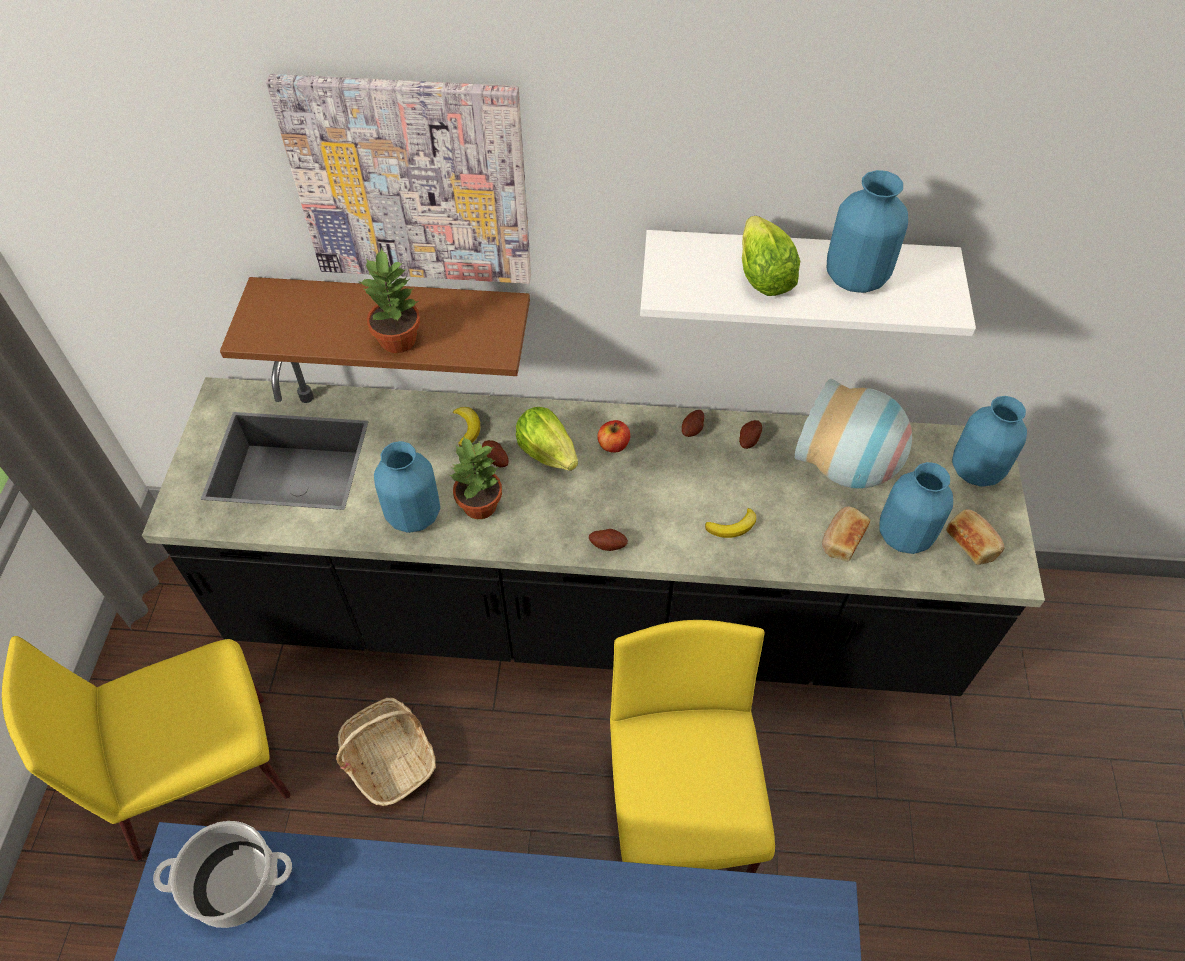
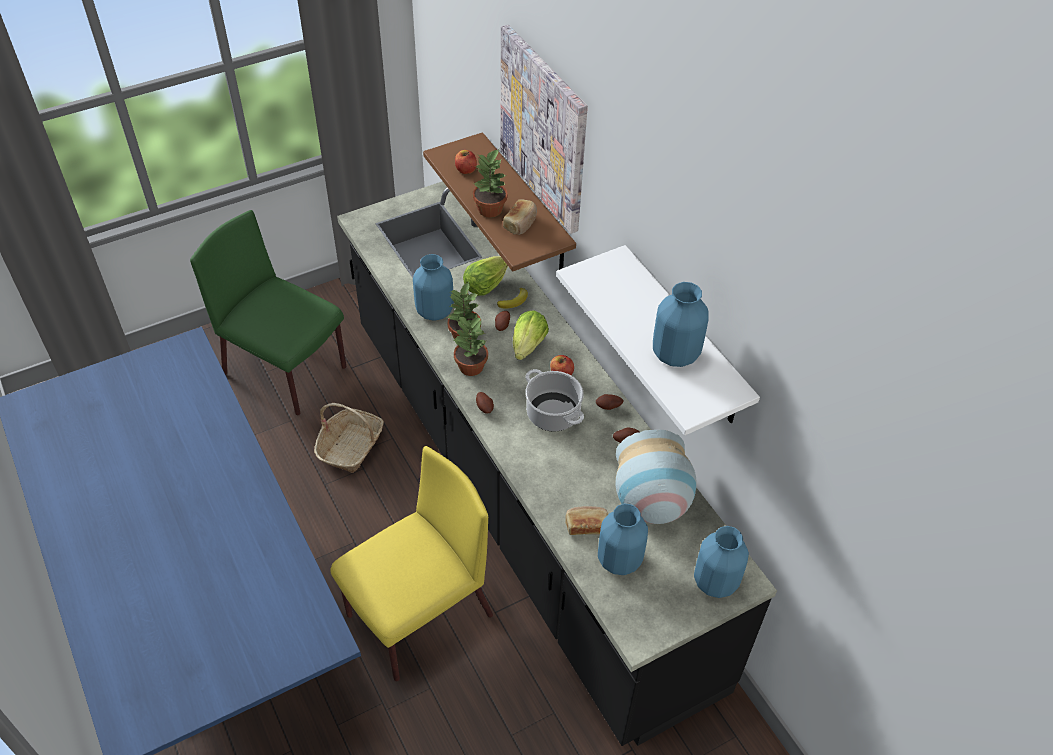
camera: 55 degrees right, 5 degrees down
yellow chair [2,636,291,861] -> green chair [190,210,347,415]
cooking pot [153,821,292,928] -> cooking pot moved to [525,369,584,432]
banana [705,508,756,538] -> none
lettuce [742,216,800,296] -> lettuce moved to [463,256,508,296]
bread [946,509,1005,565] -> bread moved to [503,199,537,235]
none -> potted plant [454,316,488,376]
none -> apple [455,150,477,174]

